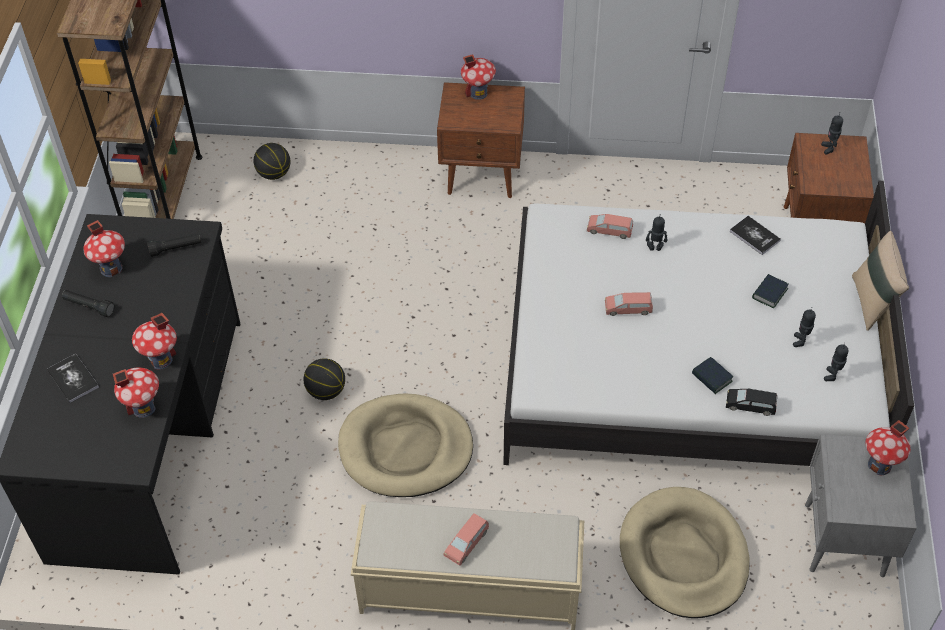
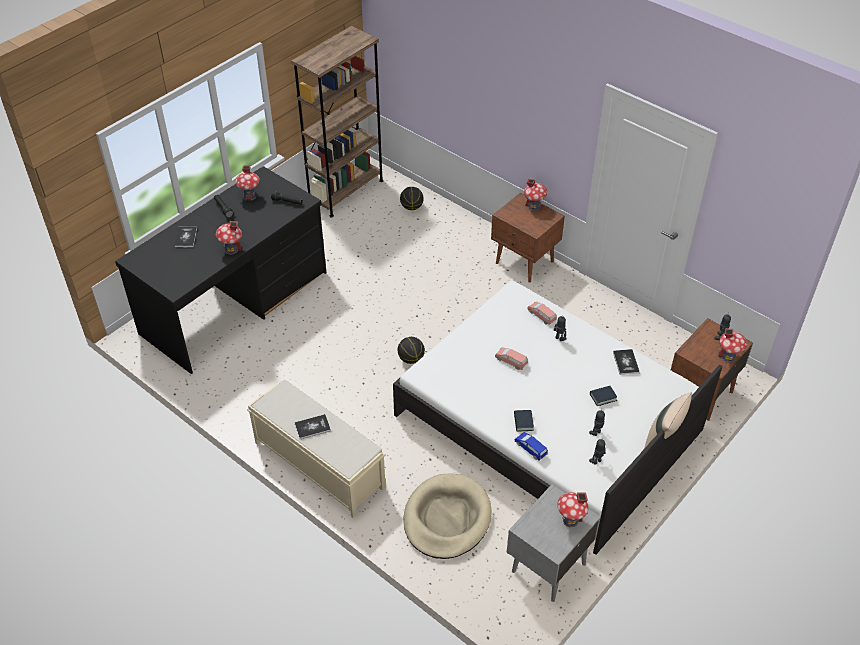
camera: 35 degrees right, 5 degrees down
toy house [113,367,159,418] -> toy house moved to [718,328,747,363]
basketball [303,358,345,400] -> basketball moved to [398,337,425,364]
beige dog bed [338,394,473,497] -> none
pink toy car [443,513,489,566] -> book [295,414,331,439]
black toy car [726,389,777,416] -> blue toy car [515,432,548,460]

